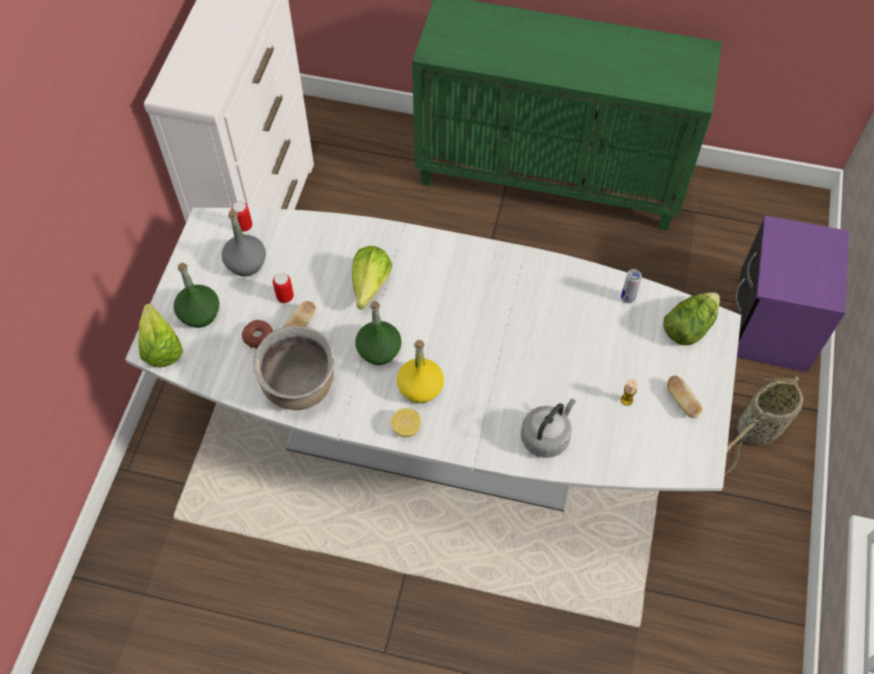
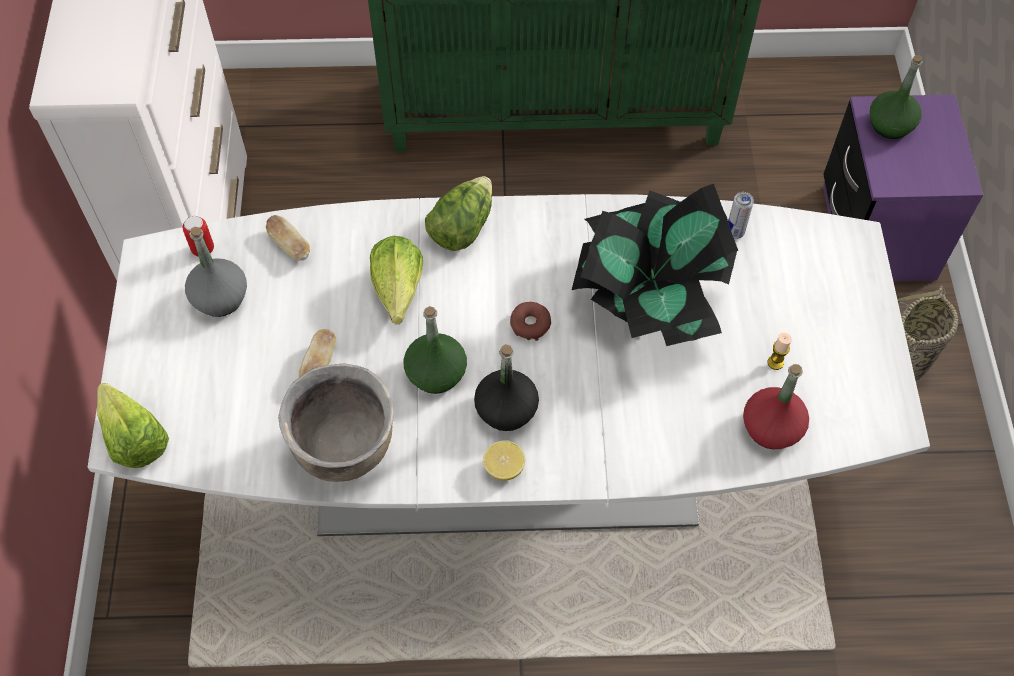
camera: 15 degrees left, 0 degrees up
green bottle [174,263,219,328] -> green bottle moved to [870,55,923,139]
donut [242,320,273,349] -> donut moved to [510,302,551,341]
can [273,273,294,303] -> none
yellow bottle [397,340,444,403] -> black bottle [474,344,539,431]
grey kettle [521,399,576,458] -> none
lettuce [663,292,720,345] -> lettuce moved to [425,176,492,251]
bread [667,376,702,418] -> bread moved to [266,215,310,261]
none -> potted plant [572,184,738,346]
none -> red bottle [743,364,809,449]

